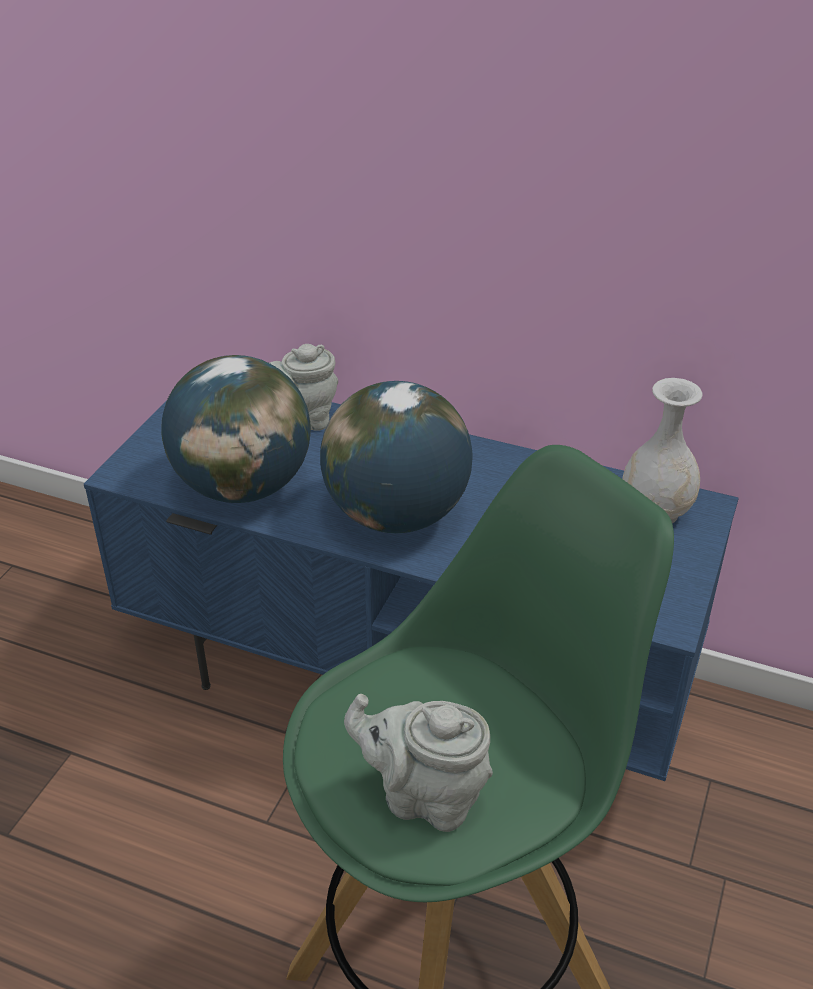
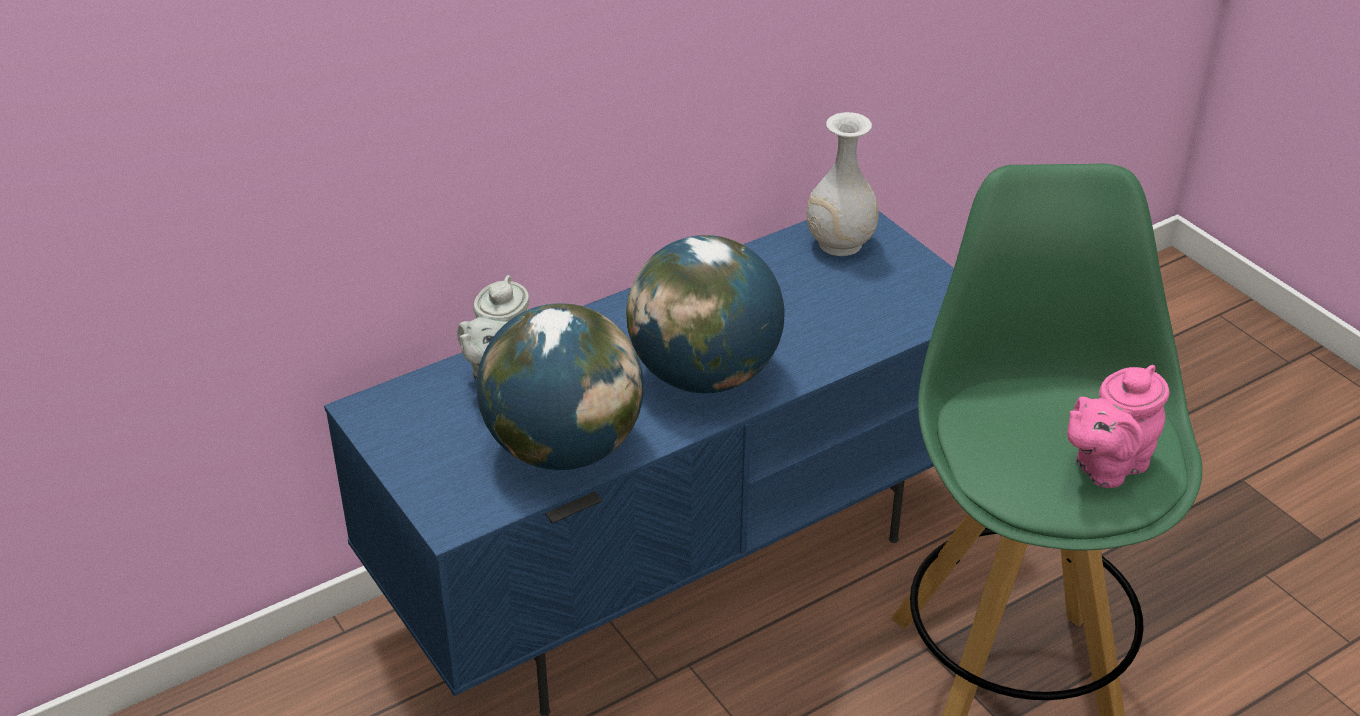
camera: 55 degrees left, 0 degrees up
grey teapot [344,694,493,832] -> pink teapot [1067,365,1170,488]

